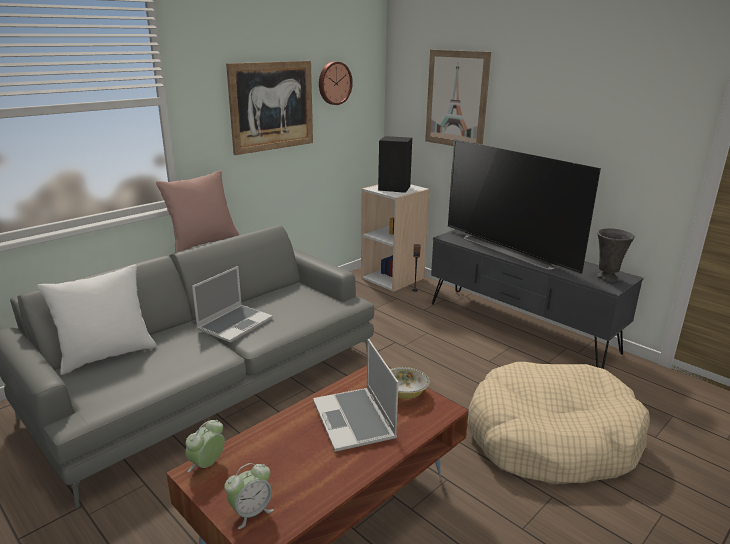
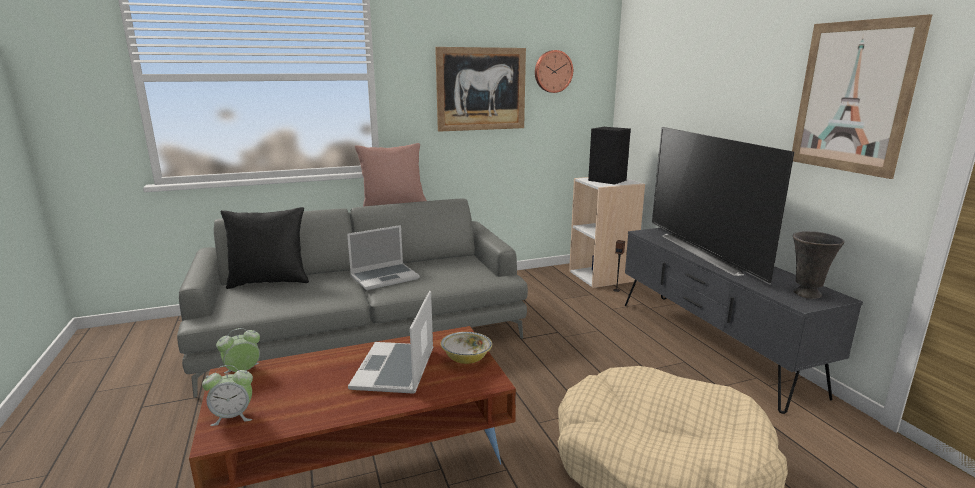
camera: 25 degrees right, 5 degrees down
white pillow [37,265,157,375] -> black pillow [221,207,309,289]
picture [425,50,491,146] -> picture moved to [792,14,933,179]

